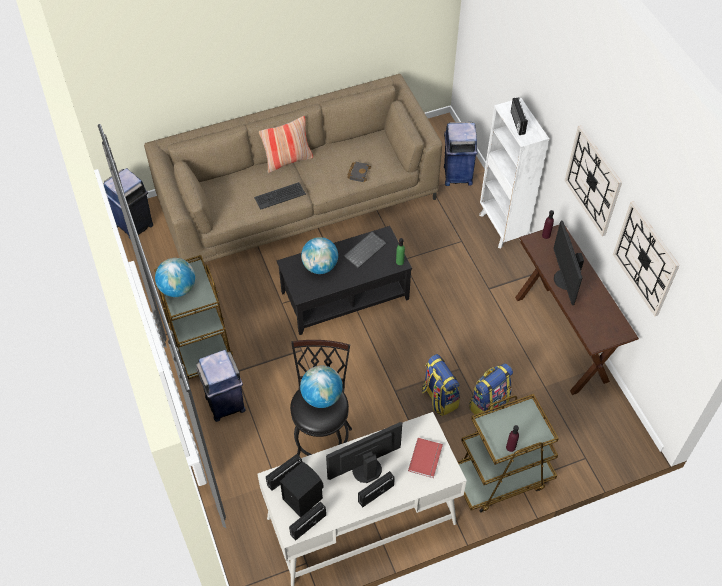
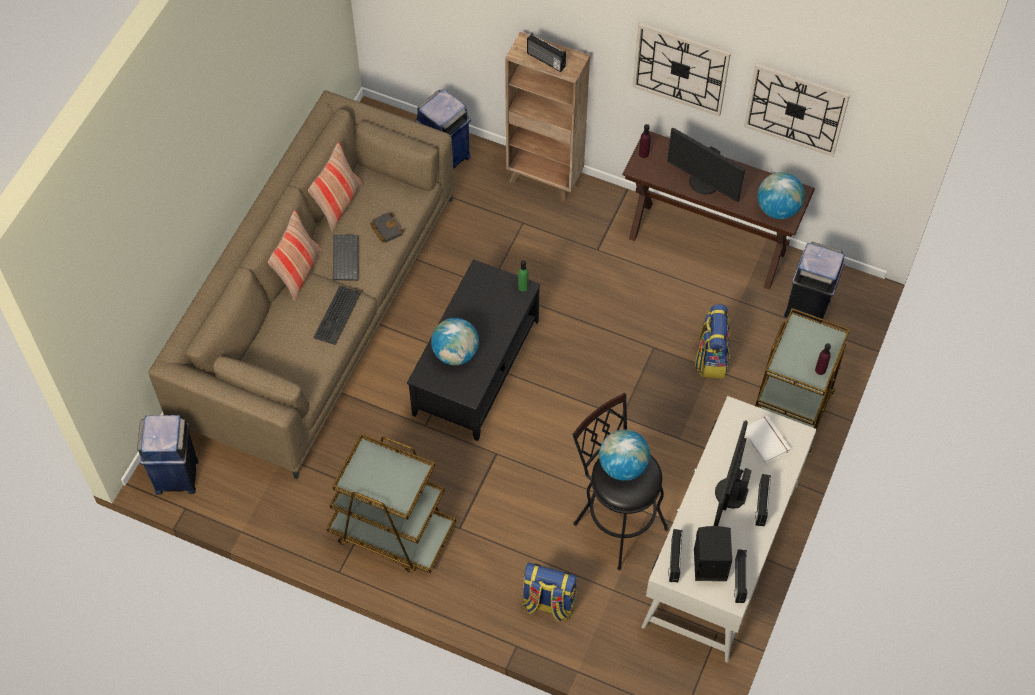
camera: 45 degrees left, 5 degrees up
globe [155,258,195,297] -> globe moved to [757,172,805,219]
blue trash can [196,350,246,422] -> blue trash can moved to [784,242,845,322]
keyboard [343,232,387,268] -> keyboard moved to [333,234,359,281]
red book [408,438,443,478] -> white book [745,416,791,463]
backpack [422,354,460,416] -> backpack moved to [522,563,577,622]
white bookcase [479,98,549,249] -> brown bookcase [505,32,590,202]
none -> pillow [308,142,363,232]

